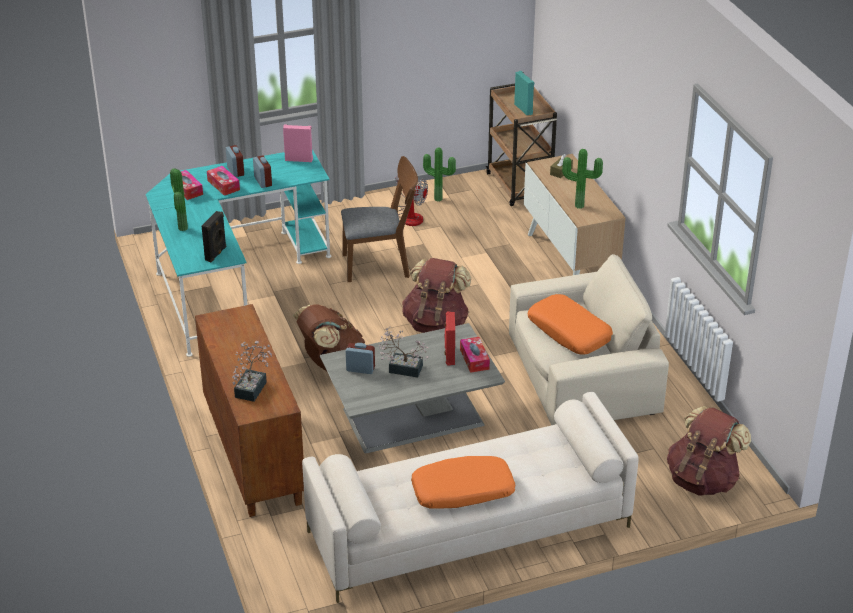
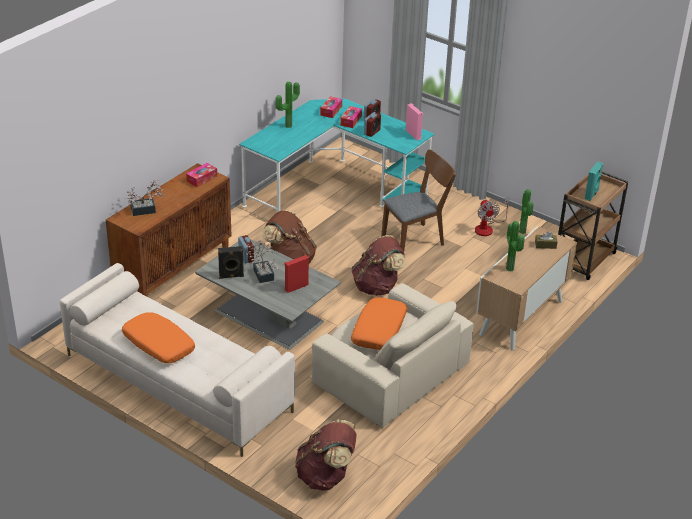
camera: 55 degrees right, 0 degrees up
black speaker [202,211,226,262] -> black speaker moved to [218,246,244,279]
brown chair [341,156,418,282] -> brown chair turned 75 degrees counterclockwise [381,149,456,252]
tissue box [460,337,490,373] -> tissue box moved to [186,163,217,187]

